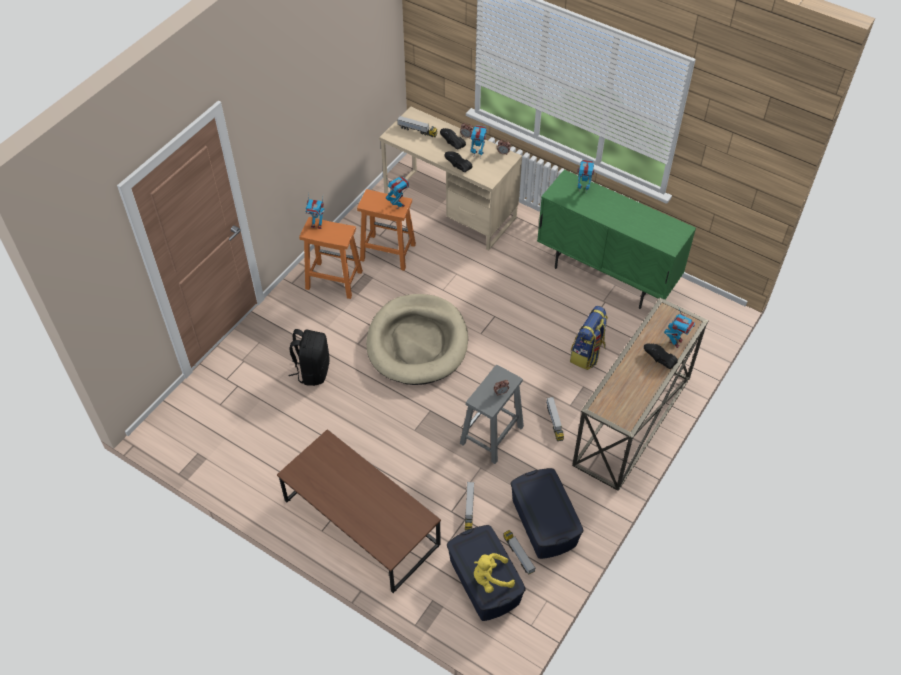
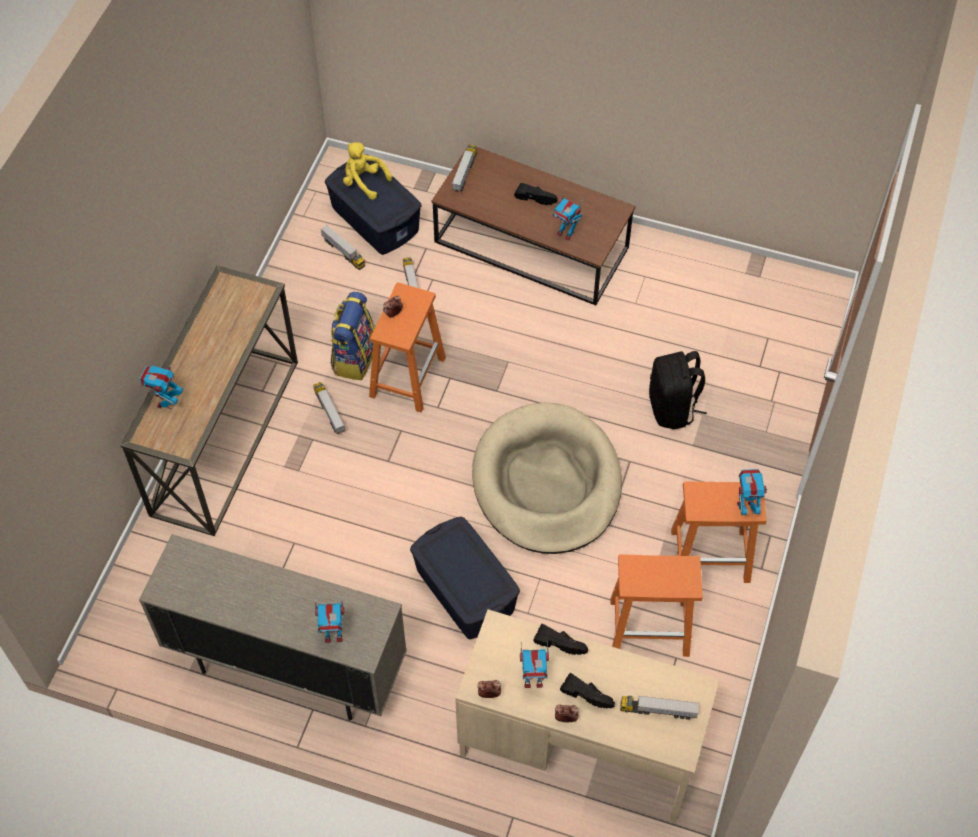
camera: 165 degrees right, 5 degrees up
toy robot [386,176,409,209] -> toy robot moved to [552,189,583,241]
grey stool [460,365,524,464] -> orange stool [369,283,446,413]
yellow plush toy [474,553,515,593] -> yellow plush toy turned 120 degrees counterclockwise [343,142,392,200]
blue storage box [511,468,583,559] -> blue storage box moved to [410,517,520,639]
green cabinet [537,170,696,309] -> beige cabinet [139,534,407,720]
backpack [570,306,608,370] -> backpack moved to [331,292,374,380]
black shoe [644,343,678,369] -> black shoe moved to [514,183,558,205]
none -> toy truck [452,144,477,192]

